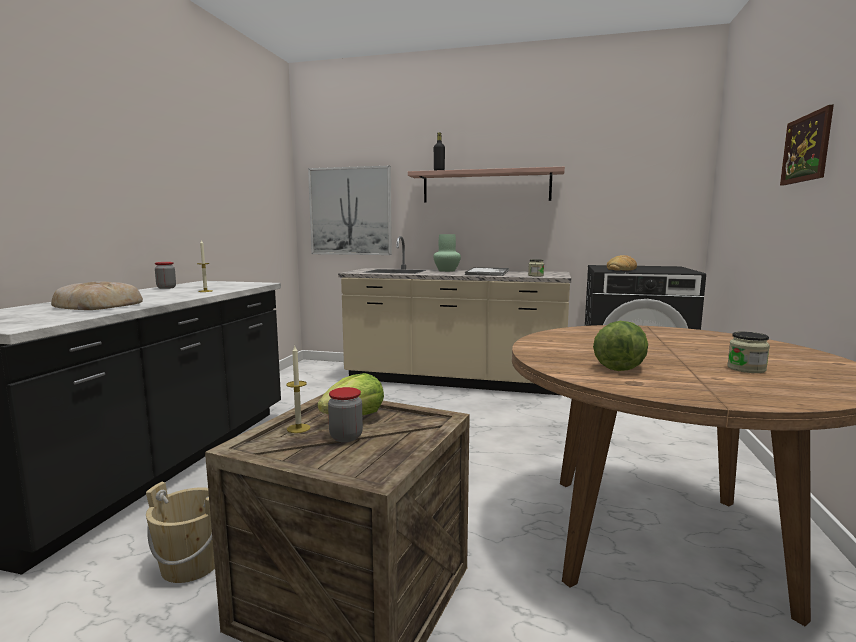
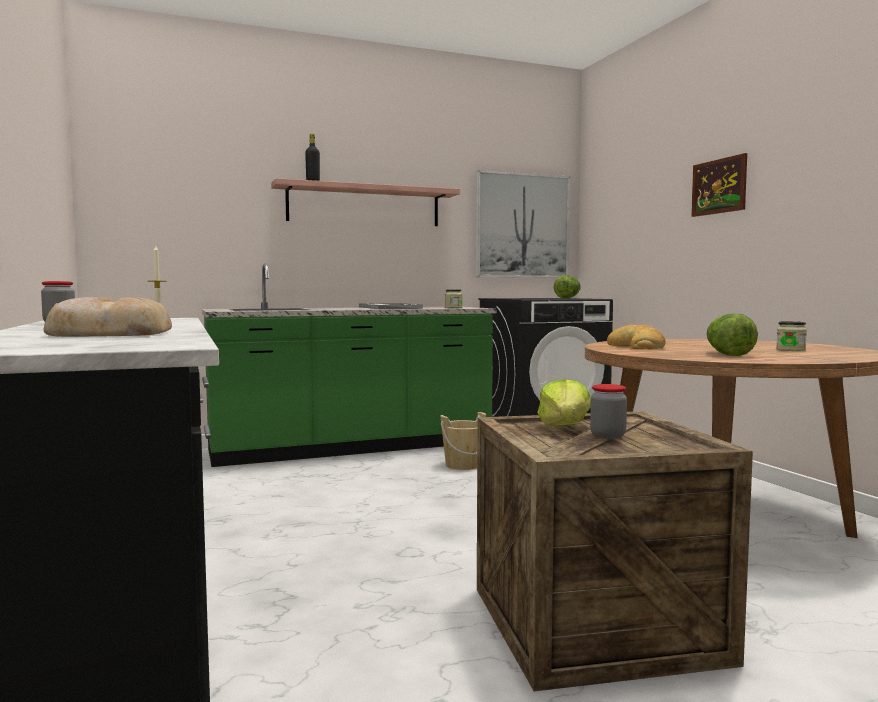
camera: 35 degrees left, 5 degrees down
beige bucket [146,482,215,583] -> beige bucket moved to [440,412,486,470]
candle [286,346,310,433] -> none
picture [308,166,392,255] -> picture moved to [476,170,570,278]
beige counter [338,236,571,395] -> green counter [202,263,497,467]
green vase [433,234,461,272] -> none
bread [607,255,637,271] -> bread moved to [607,325,666,350]
none -> lettuce [554,275,581,298]

